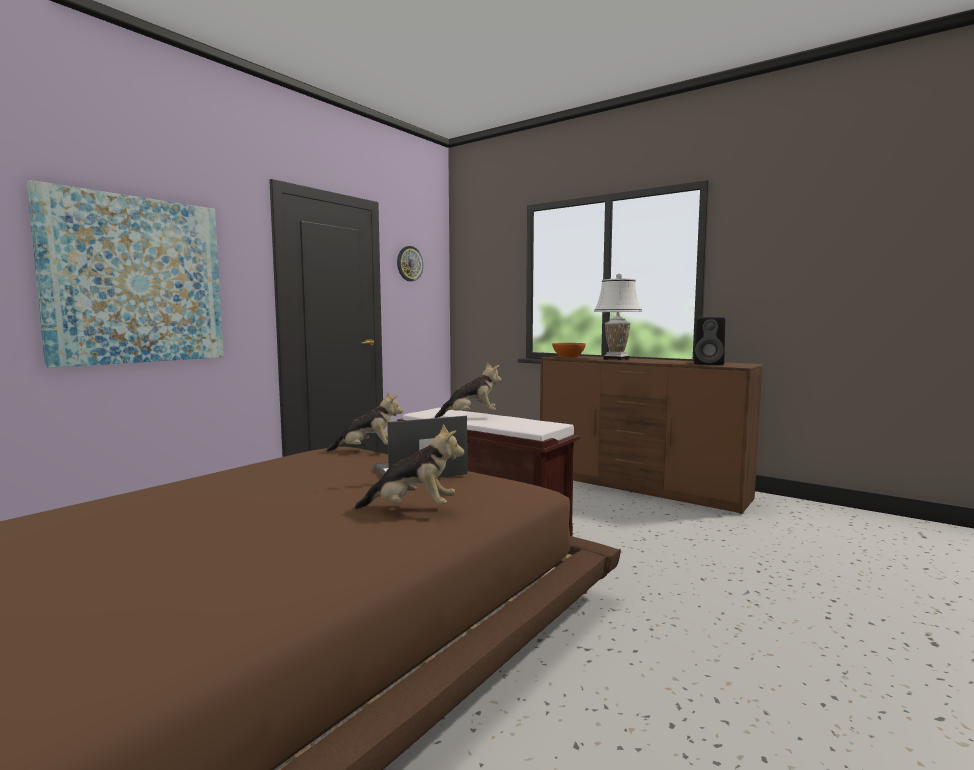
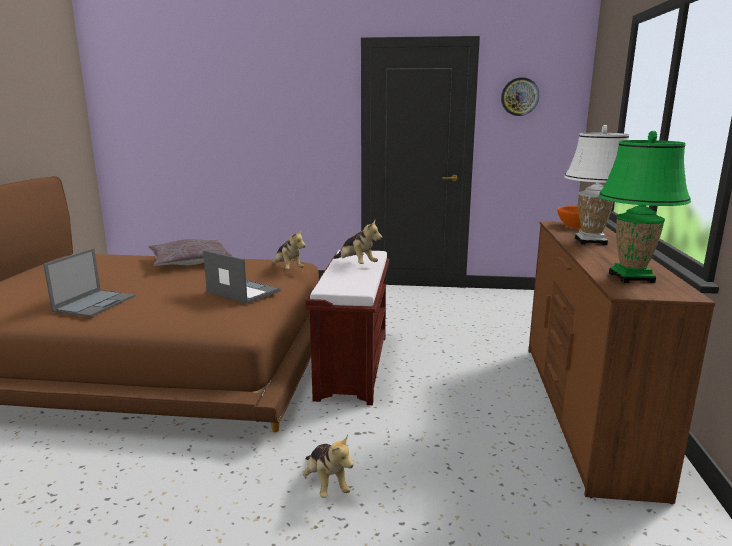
camera: 60 degrees right, 10 degrees up
picture [27,180,224,368] -> none
plush toy [354,424,464,509] -> plush toy moved to [302,435,354,498]
black speaker [694,317,725,365] -> green table lamp [598,131,691,283]
none -> laptop [43,248,135,317]
none -> grey pillow [148,239,232,266]

